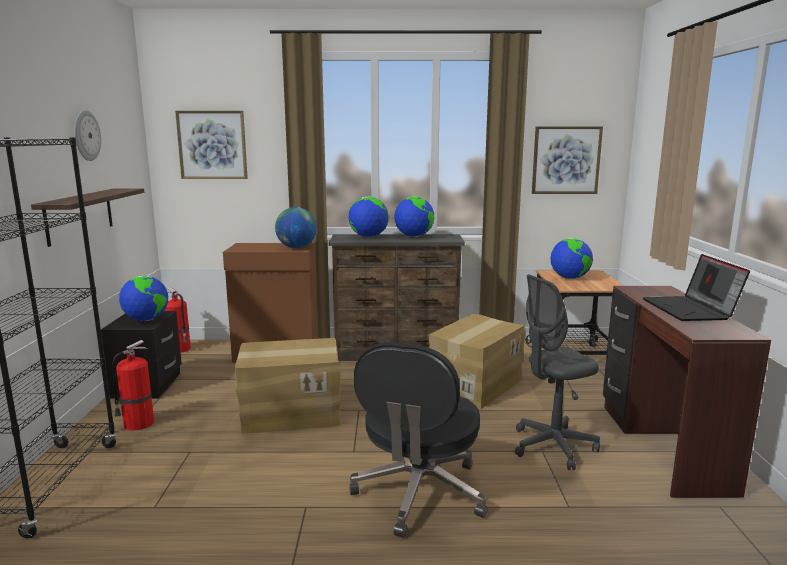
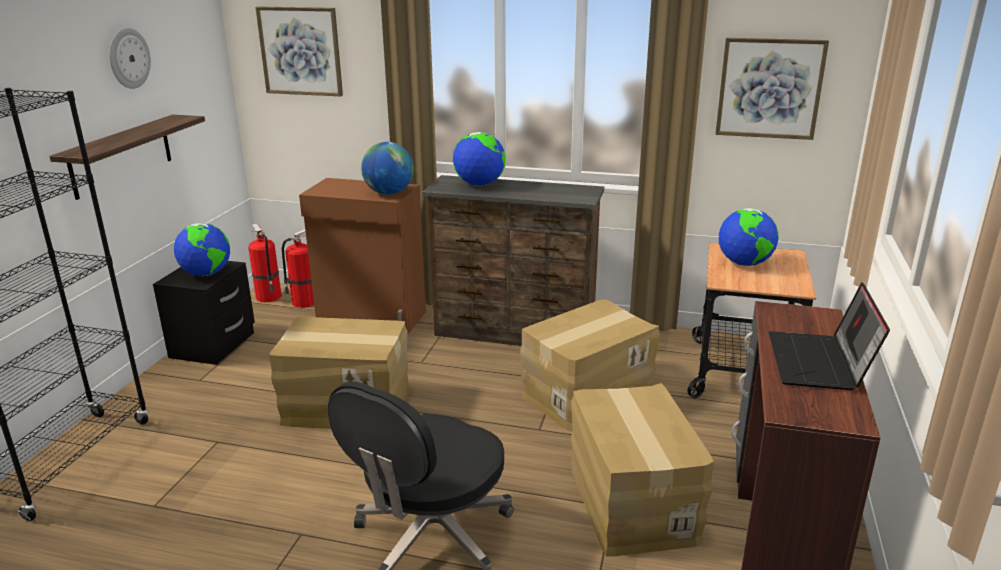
camera: 15 degrees right, 10 degrees up
fire extinguisher [112,340,154,430] -> fire extinguisher moved to [282,229,314,308]
globe [394,196,434,237] -> none
grey office chair [515,274,600,470] -> cardboard box [571,383,714,556]

